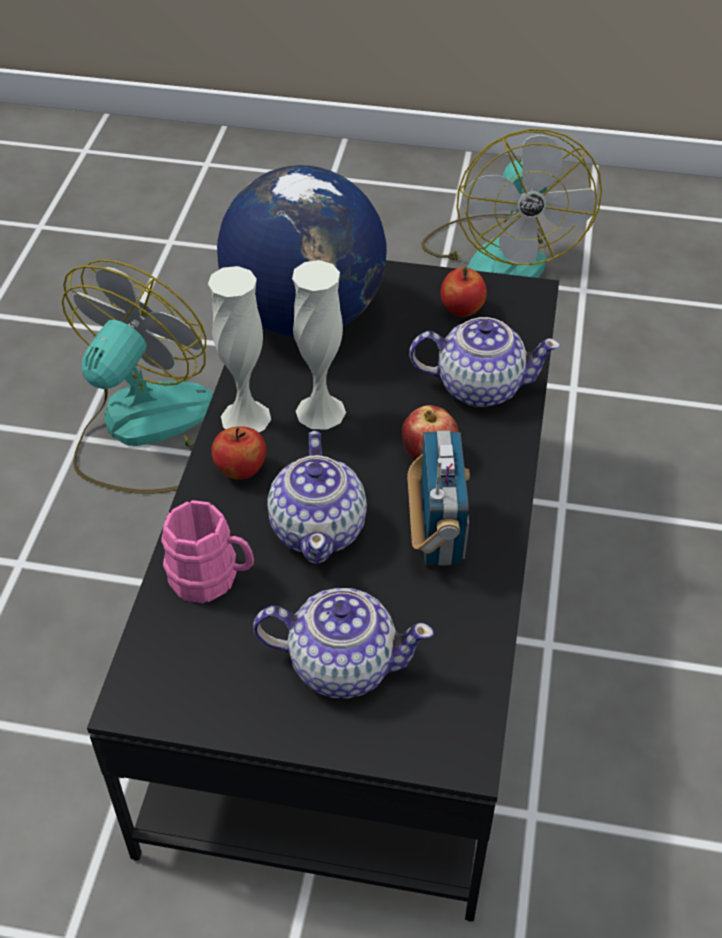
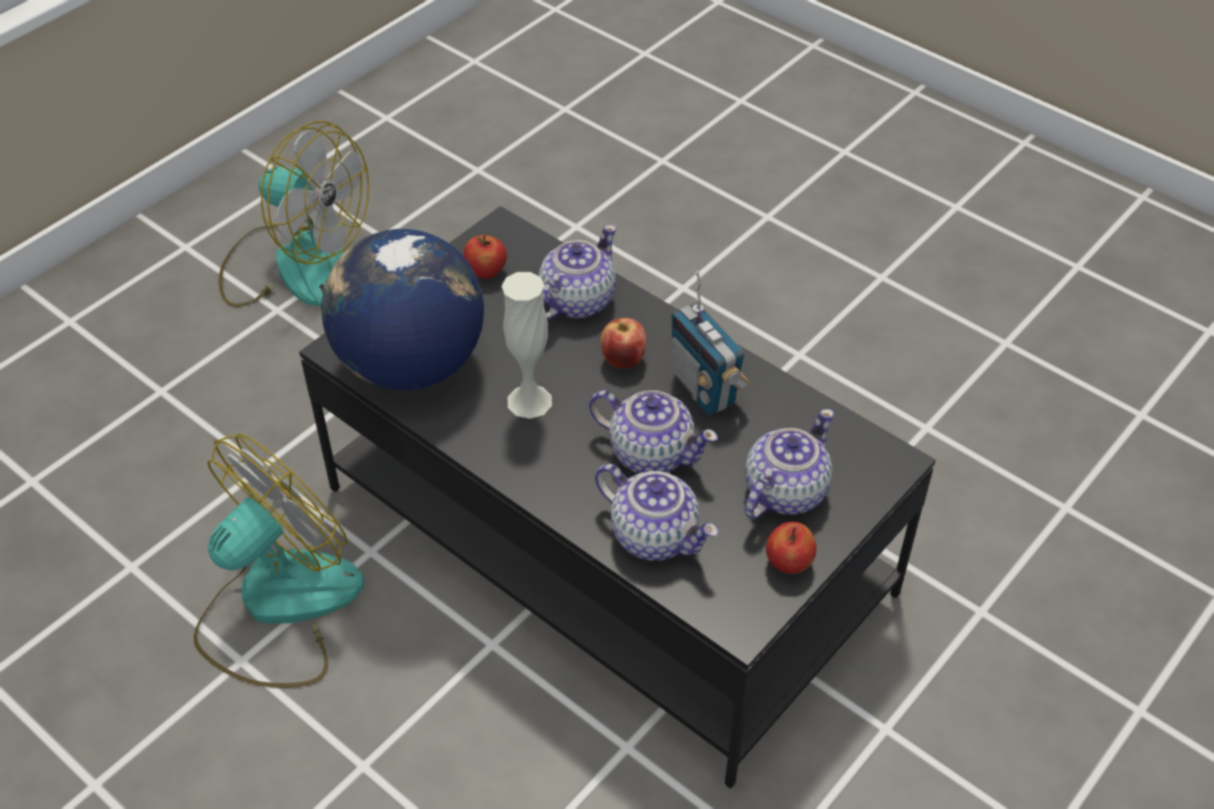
camera: 60 degrees left, 0 degrees up
fan [62,259,213,494] -> fan turned 75 degrees clockwise [194,433,364,688]
pink mug [161,500,254,603] -> teapot [595,464,719,561]
white vase [208,266,271,432] -> none
apple [212,426,266,480] -> apple moved to [766,522,816,574]
radio [407,431,470,566] -> radio turned 150 degrees counterclockwise [671,271,750,415]

